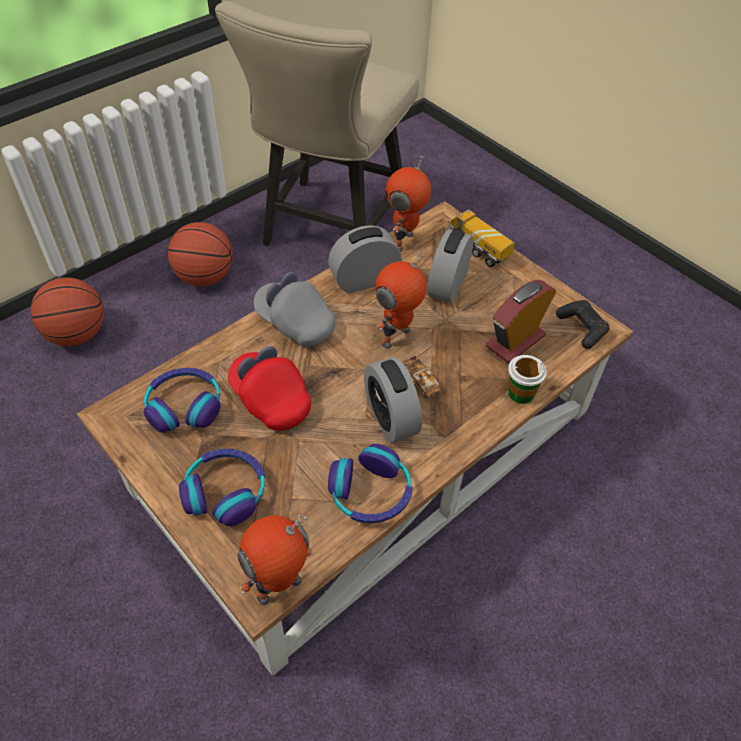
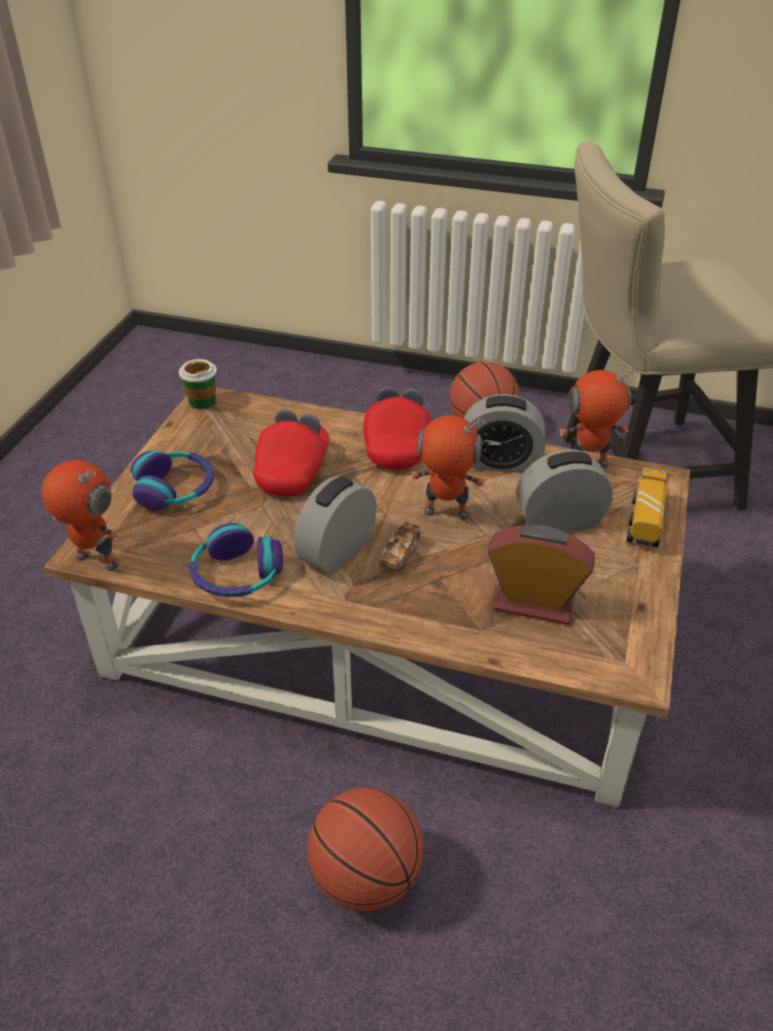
camera: 60 degrees right, 10 degrees down
basketball [31,277,104,346] -> basketball moved to [307,788,424,911]
headphones [143,368,221,433] -> none
grey cap [254,272,335,347] -> red cap [363,387,431,470]
alarm clock [328,225,402,293] -> alarm clock turned 150 degrees clockwise [464,394,545,473]
cup [508,355,547,404] -> cup moved to [179,359,217,409]
black game controller [556,300,610,349] -> none

